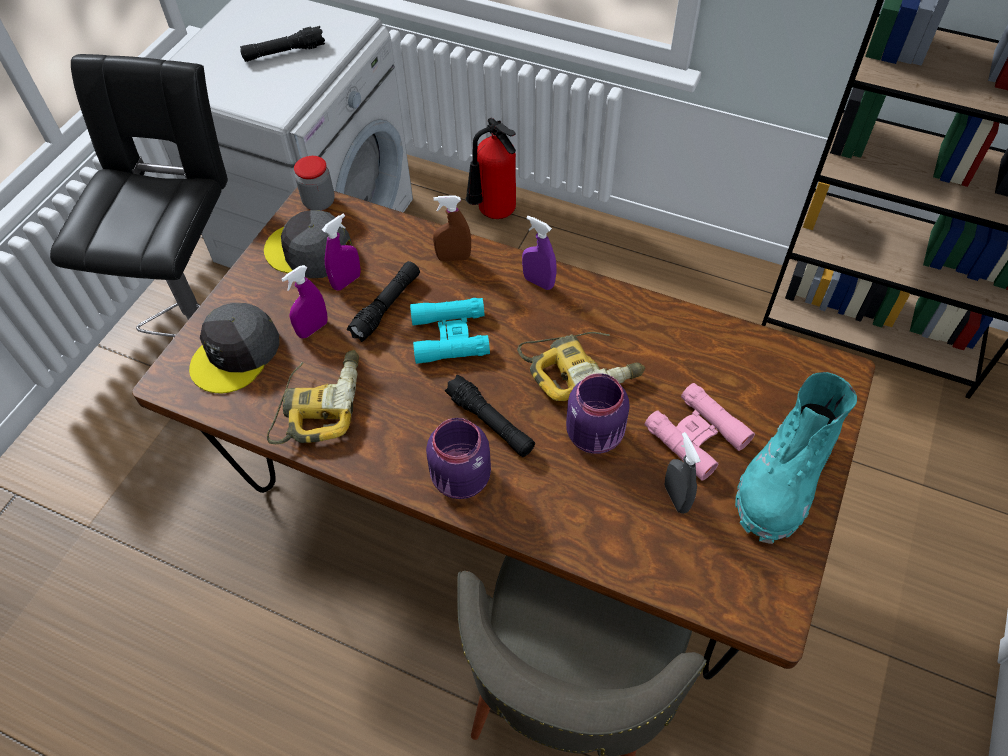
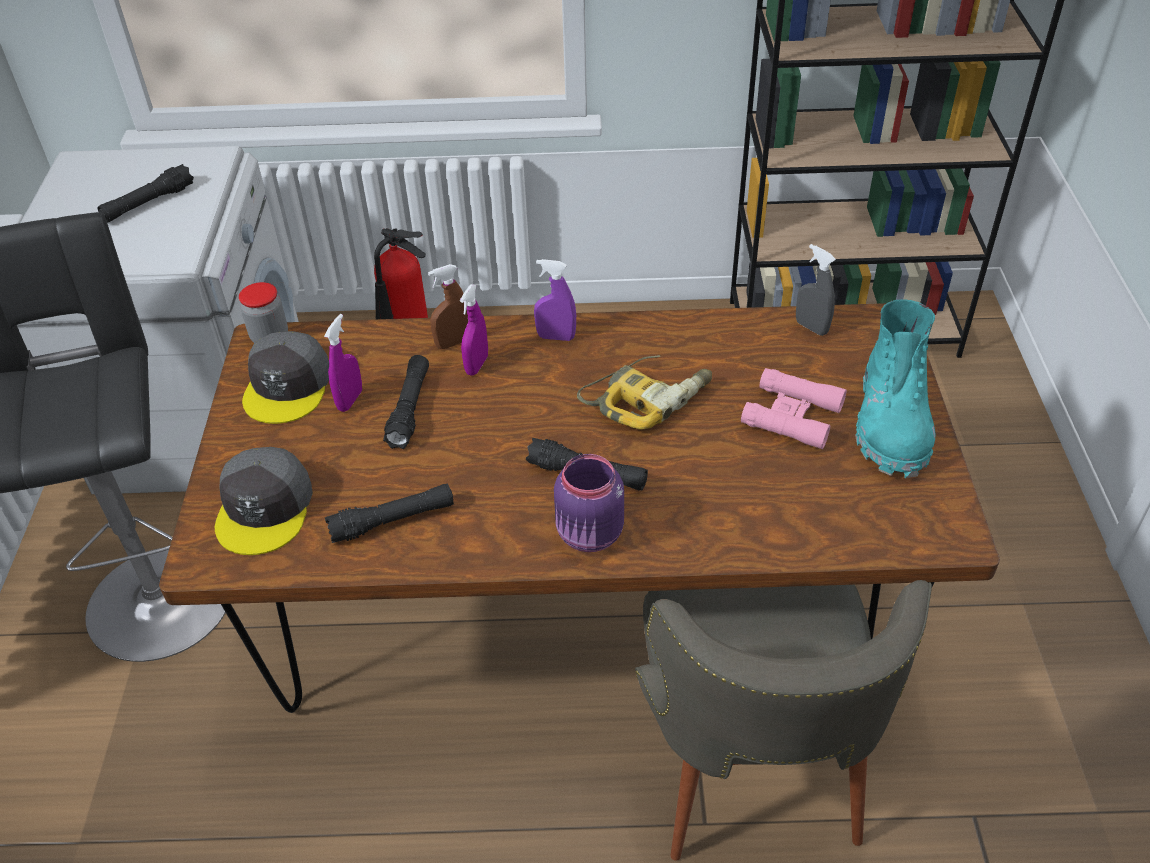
camera: 25 degrees left, 10 degrees down
grey cap [264,210,352,278] -> grey cap turned 75 degrees counterclockwise [242,331,329,424]
power drill [267,350,359,444] -> black flashlight [325,484,454,543]
purple spray bottle [281,265,328,338] -> purple spray bottle moved to [460,284,488,375]
turquoise binoculars [410,298,490,364] -> none
purple jar [566,373,630,454] -> none
grey spray bottle [665,432,700,514] -> grey spray bottle moved to [796,244,836,336]

